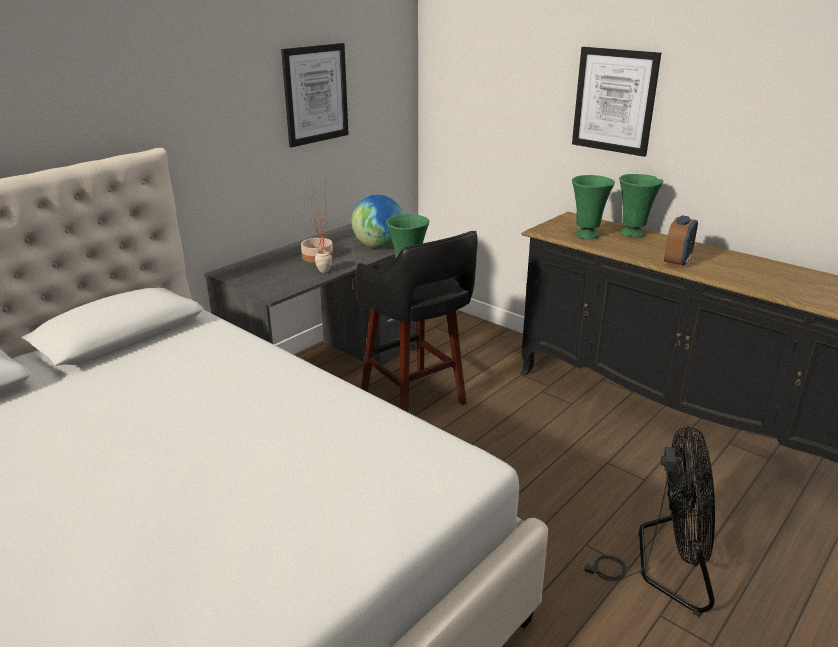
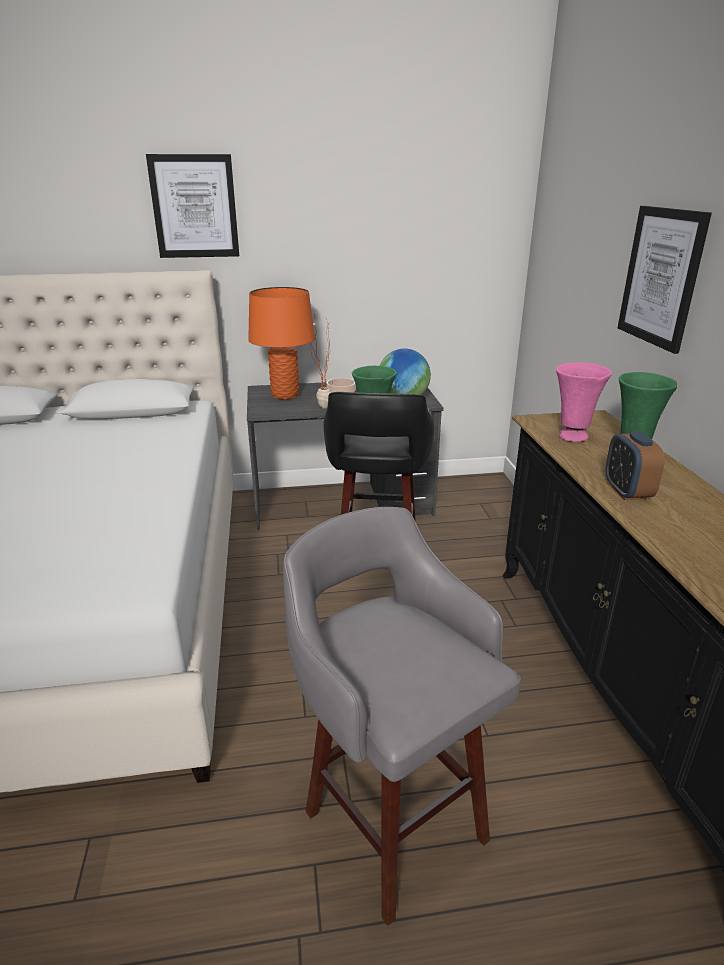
camera: 40 degrees right, 0 degrees up
picture [281,43,349,147] -> picture moved to [146,154,239,258]
green vase [572,175,615,239] -> pink vase [556,362,612,442]
black fan [582,426,715,617] -> grey stool [283,507,521,926]
alarm clock [664,215,698,267] -> alarm clock turned 105 degrees clockwise [606,431,665,500]
none -> orange table lamp [248,287,315,399]

